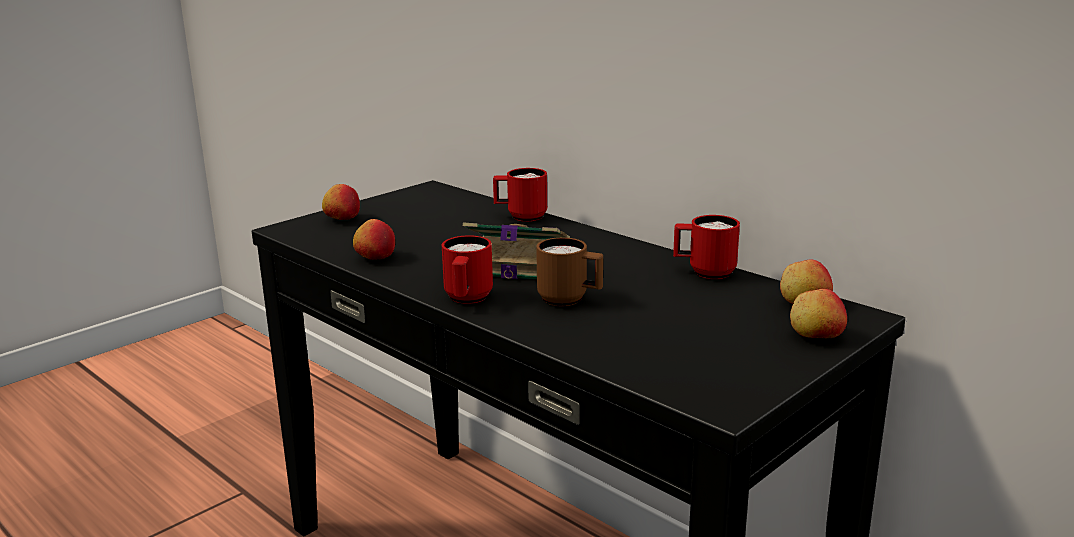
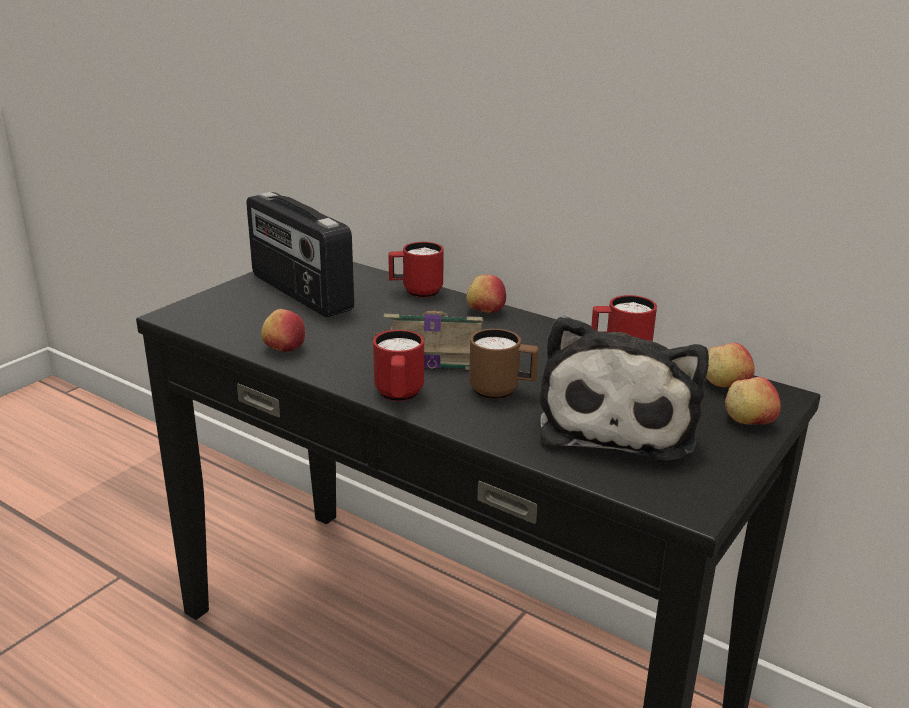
camera: 10 degrees left, 5 degrees up
apple [322,184,360,220] -> apple moved to [466,275,506,313]
none -> radio [246,192,354,317]
none -> plush toy [540,315,709,462]

